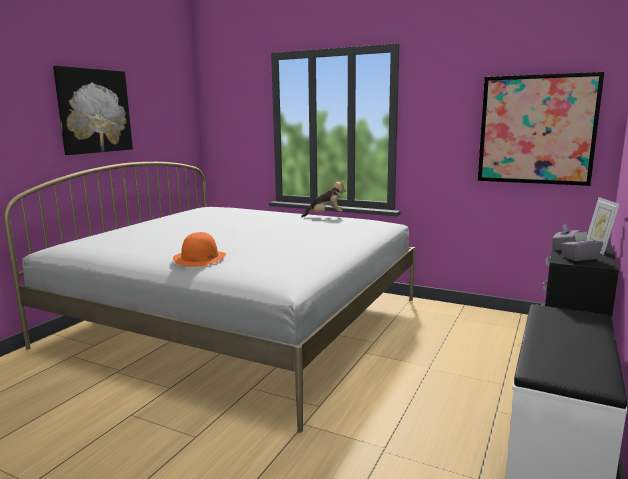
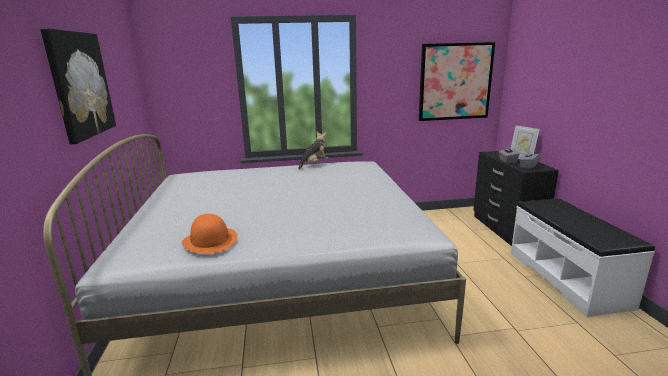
camera: 35 degrees left, 5 degrees up
orange hat [173,232,226,267] -> orange hat moved to [182,214,238,254]

